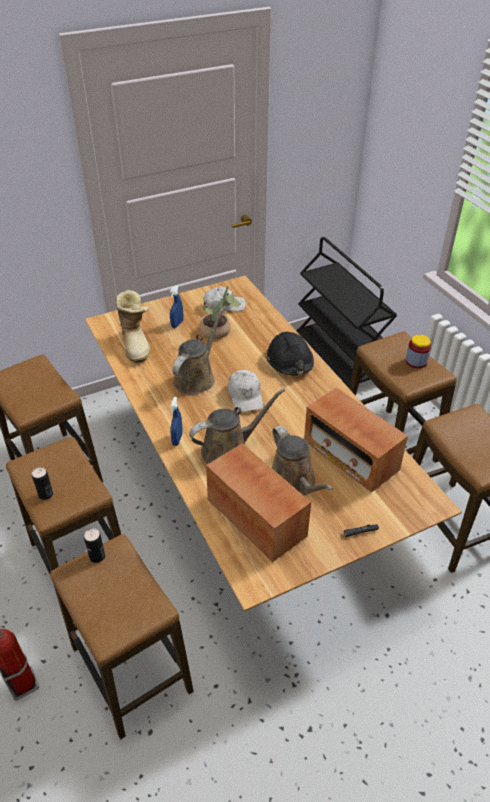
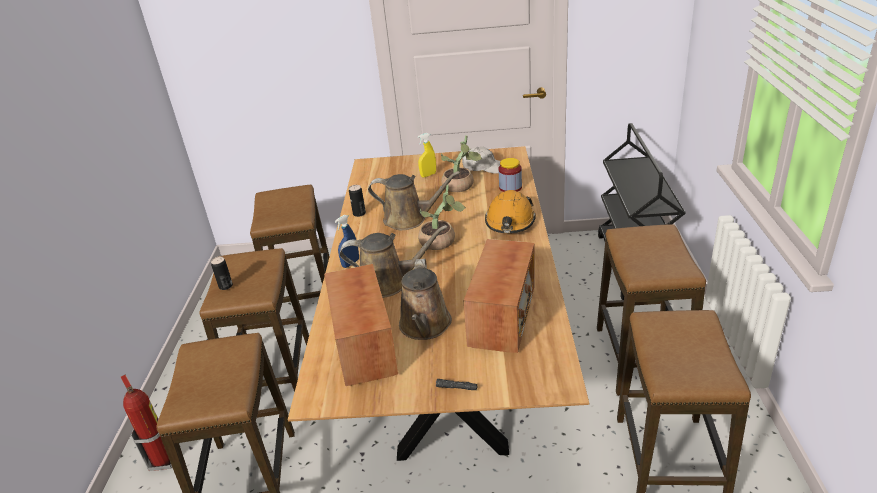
camera: 30 degrees right, 10 degrees down
can [84,528,105,563] -> can moved to [349,185,366,217]
boot [116,290,151,363] -> none
blue spray bottle [170,285,184,328] -> yellow spray bottle [418,133,436,178]
brown watering can [172,308,224,395] -> brown watering can turned 45 degrees clockwise [368,171,460,230]
white cap [228,370,263,412] -> potted plant [418,185,466,250]
black hard hat [266,332,314,375] -> orange hard hat [485,190,536,233]
radio [304,387,408,492] -> radio turned 150 degrees counterclockwise [464,239,535,353]
jar [406,335,431,368] -> jar moved to [499,158,522,192]

